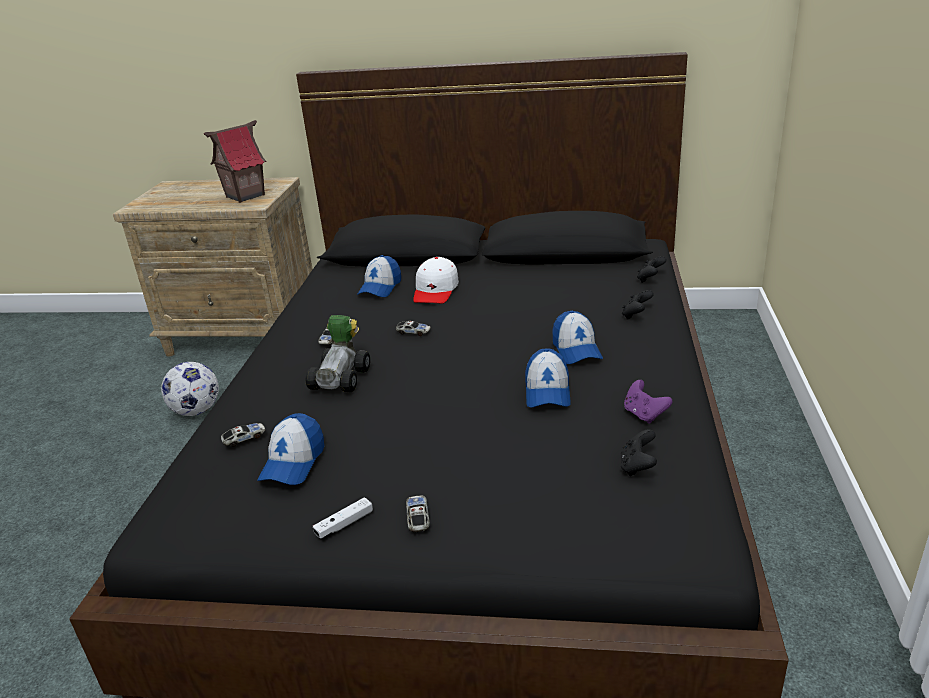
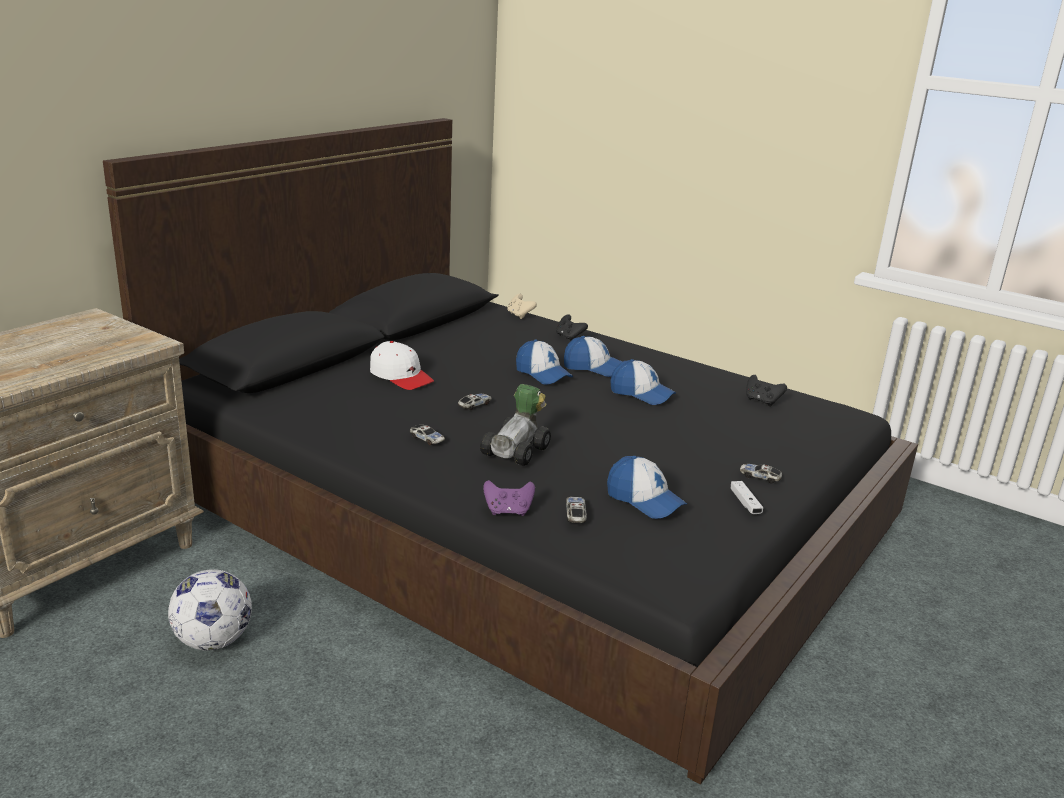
camera: 65 degrees left, 5 degrees down
toy house [204,120,266,203] -> none
toy car [306,315,370,392] -> toy car turned 75 degrees clockwise [480,384,551,466]
cap [357,255,401,297] -> cap moved to [516,339,573,385]
purple game controller [624,380,673,424] -> purple game controller moved to [483,480,535,516]
black game controller [637,256,667,283] -> beige game controller [507,294,537,319]

